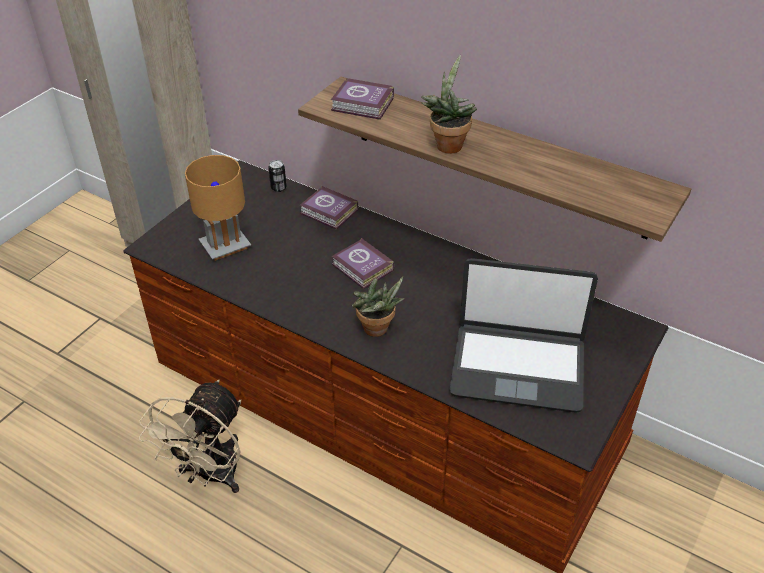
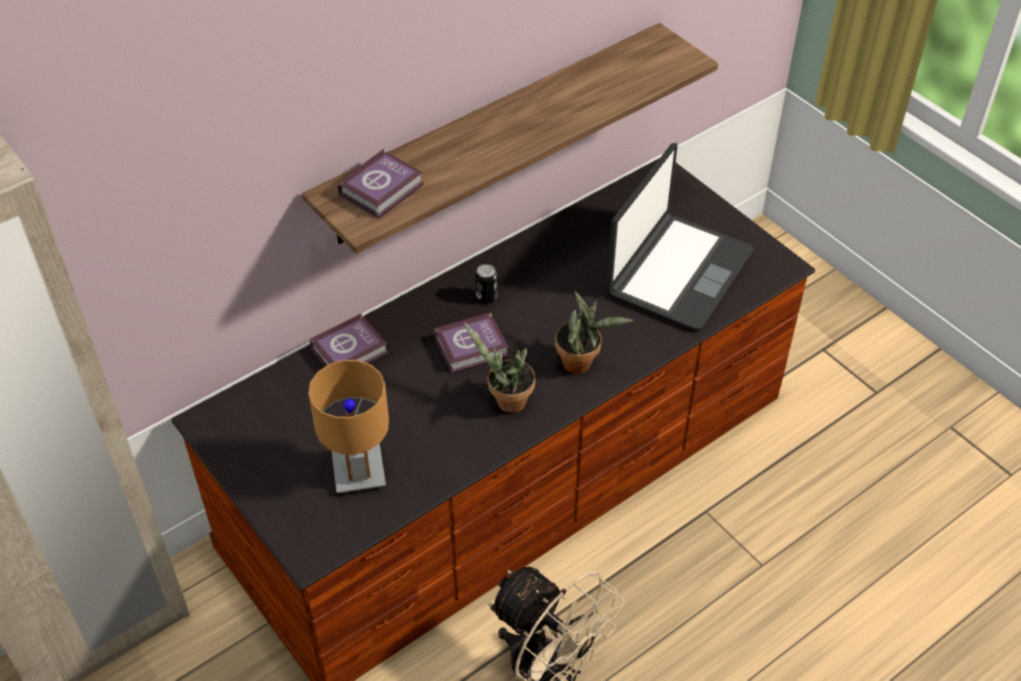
camera: 70 degrees left, 5 degrees up
can [268,160,287,192] -> can moved to [475,264,497,304]
potted plant [421,55,477,154] -> potted plant moved to [464,322,535,413]

